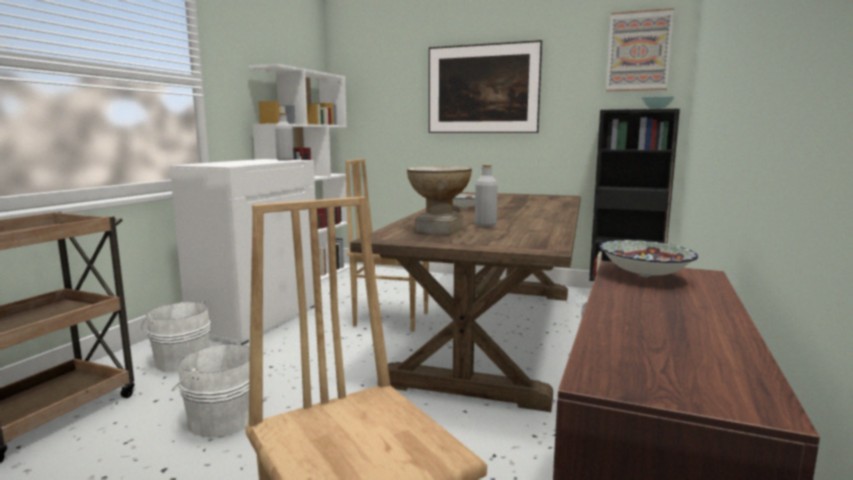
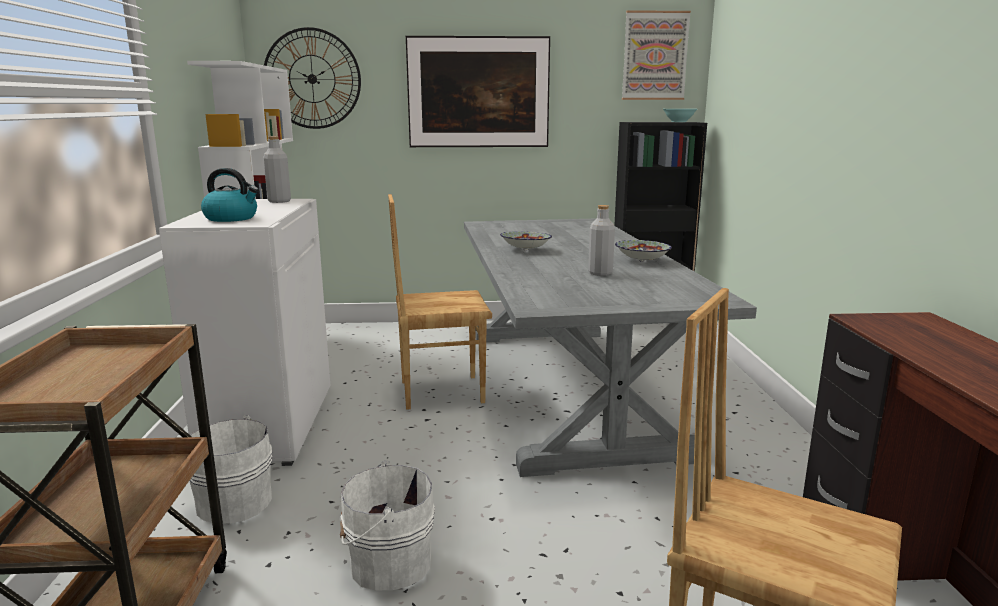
camera: 25 degrees left, 5 degrees up
brown dining table [350,192,581,412] -> grey dining table [464,219,757,477]
vase [407,166,472,235] -> none
bowl [599,240,698,278] -> bowl moved to [615,240,672,262]
none -> kettle [201,168,259,222]
none -> wall clock [264,27,361,129]

